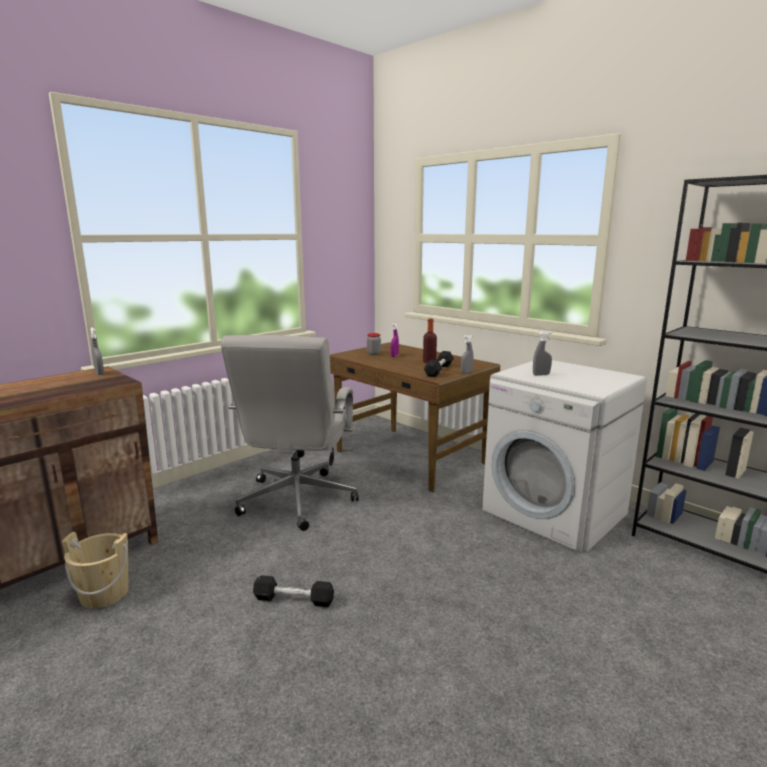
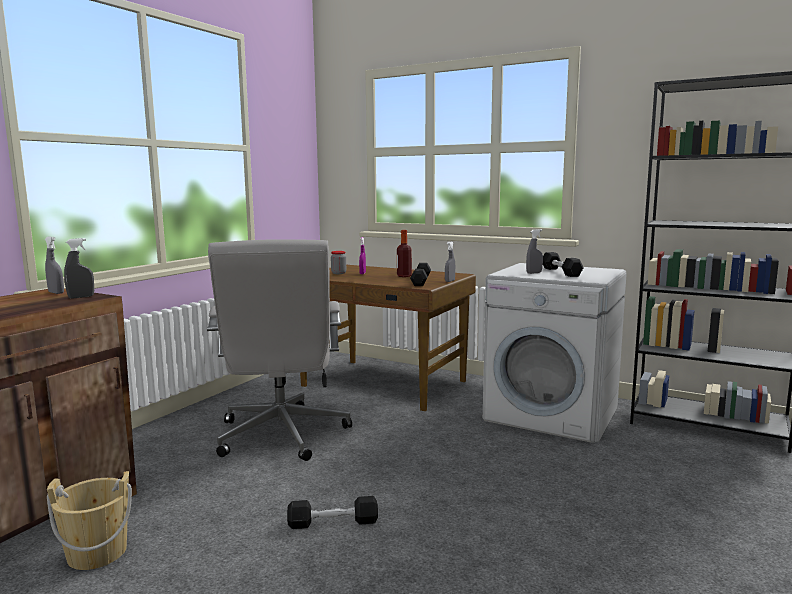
camera: 15 degrees left, 5 degrees down
none -> grey spray bottle [64,238,94,299]
none -> black dumbbell [543,252,584,277]

